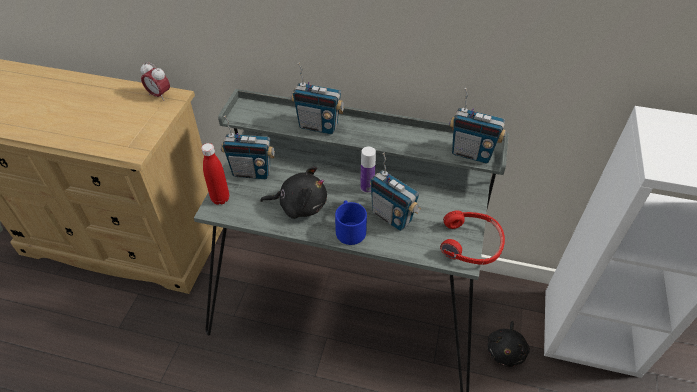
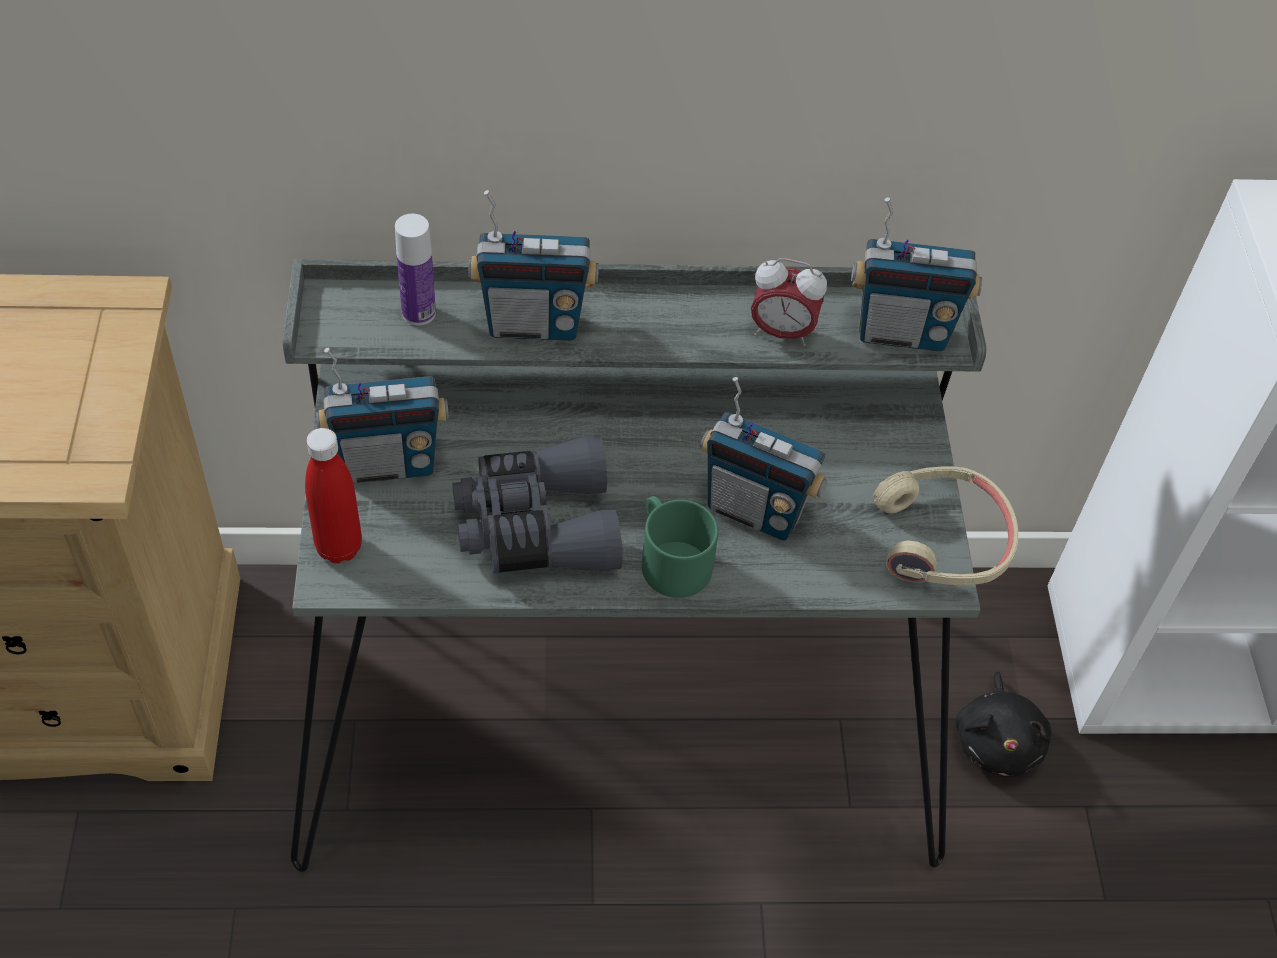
camera: 20 degrees left, 5 degrees up
alarm clock [140,62,170,101] -> alarm clock moved to [751,258,827,346]
black plush toy [260,167,327,219] -> grey binoculars [452,435,623,573]
blue mug [335,200,367,245] -> green mug [642,496,718,598]
bottle [360,147,376,193] -> bottle moved to [395,214,436,325]
red headphones [440,210,505,265] -> beige headphones [872,466,1019,585]

